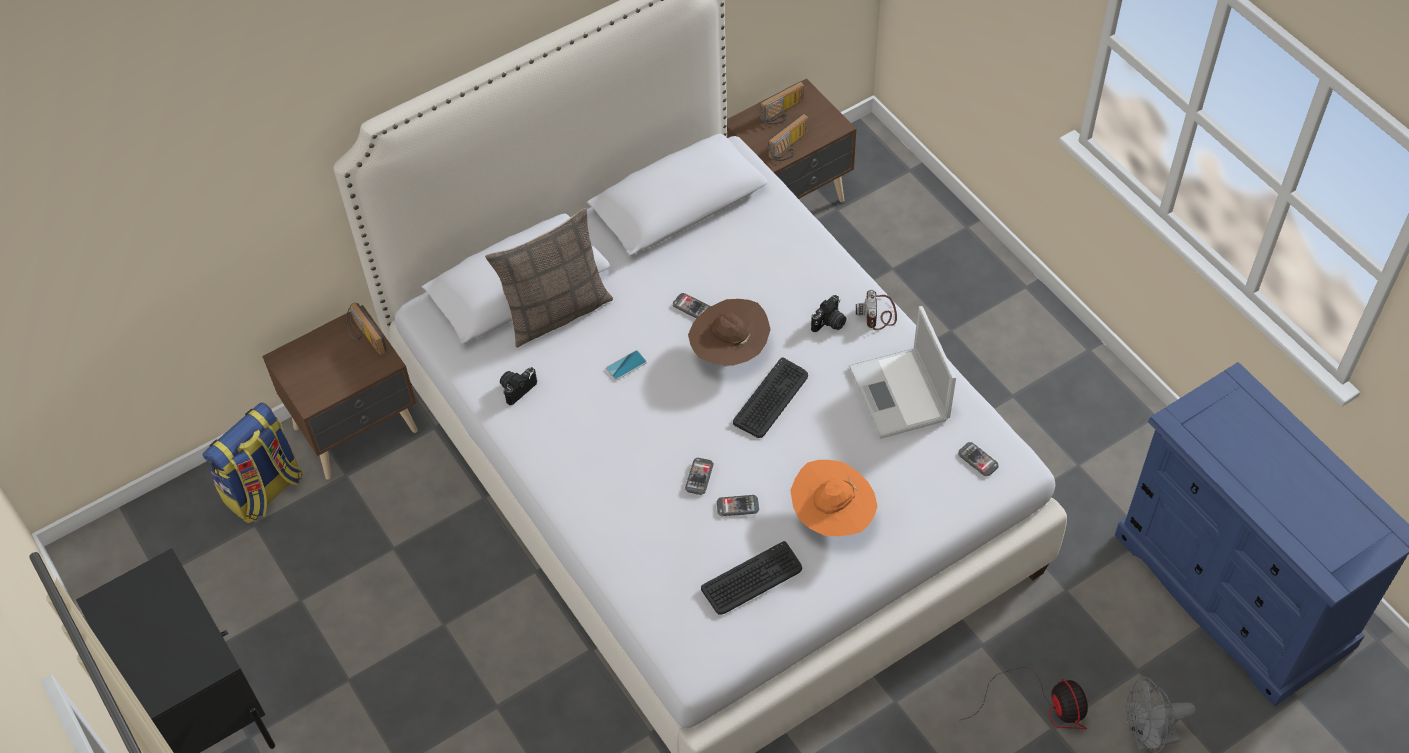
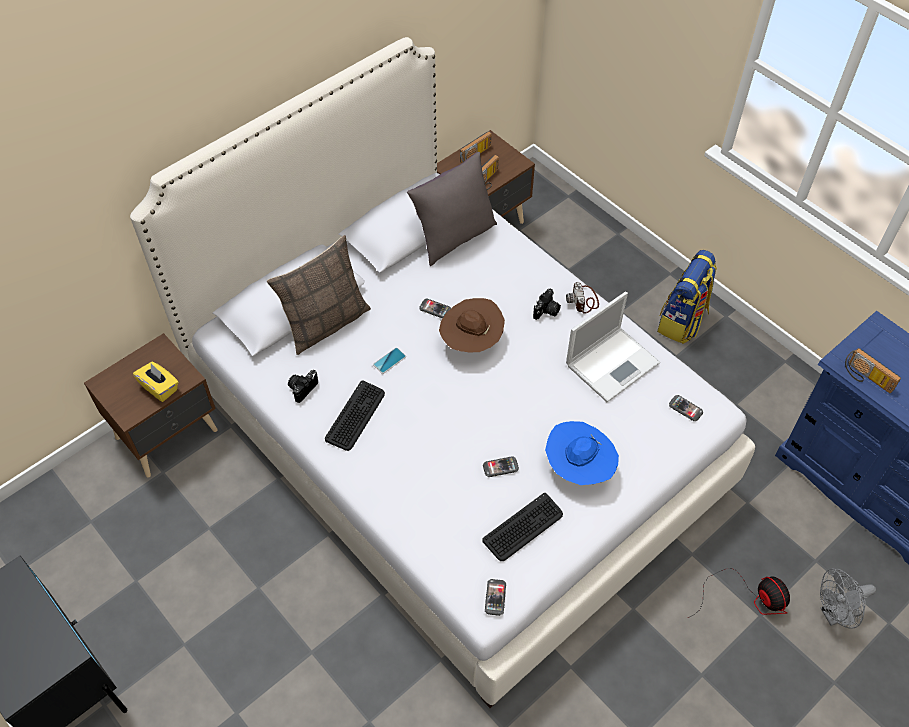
camera: 10 degrees left, 0 degrees up
backpack [203,403,302,523] -> backpack moved to [657,250,717,344]
radio [346,302,387,355] -> radio moved to [845,348,901,393]
phone [685,458,714,495] -> phone moved to [485,579,506,616]
keyboard [733,357,808,438] -> keyboard moved to [325,380,385,451]
orange hat [790,460,878,536] -> blue hat [545,421,619,485]
laptop [849,306,956,439] -> laptop turned 105 degrees counterclockwise [566,291,660,402]
none -> yellow tissue box [133,362,178,402]
none -> grey pillow [407,152,497,266]

